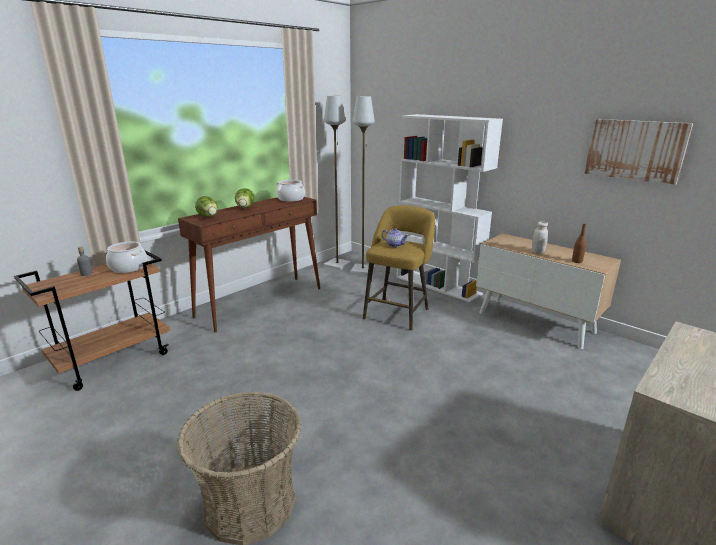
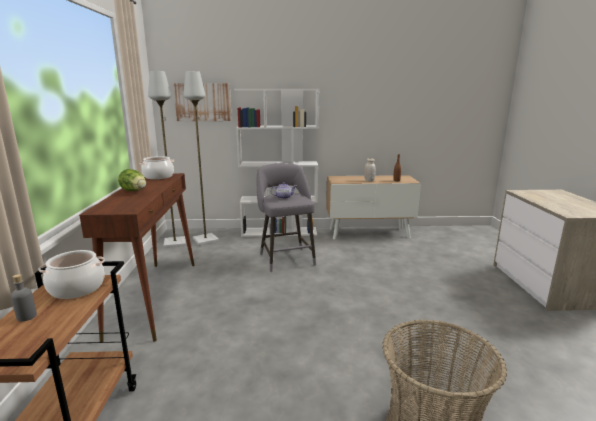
camera: 45 degrees left, 5 degrees down
lettuce [195,196,218,217] -> none
yellow stool [363,205,435,331] -> grey stool [257,163,316,272]
picture [584,119,693,185] -> picture moved to [173,83,232,121]

